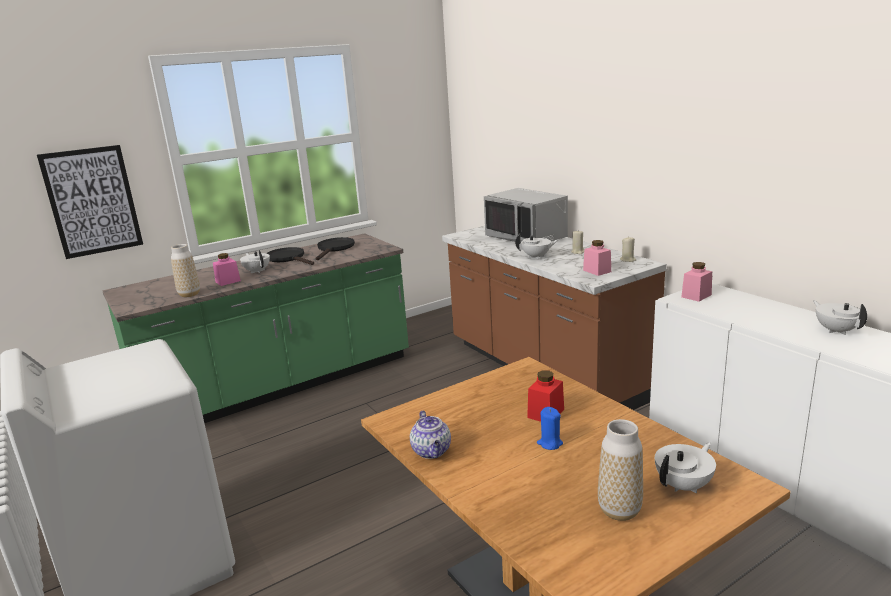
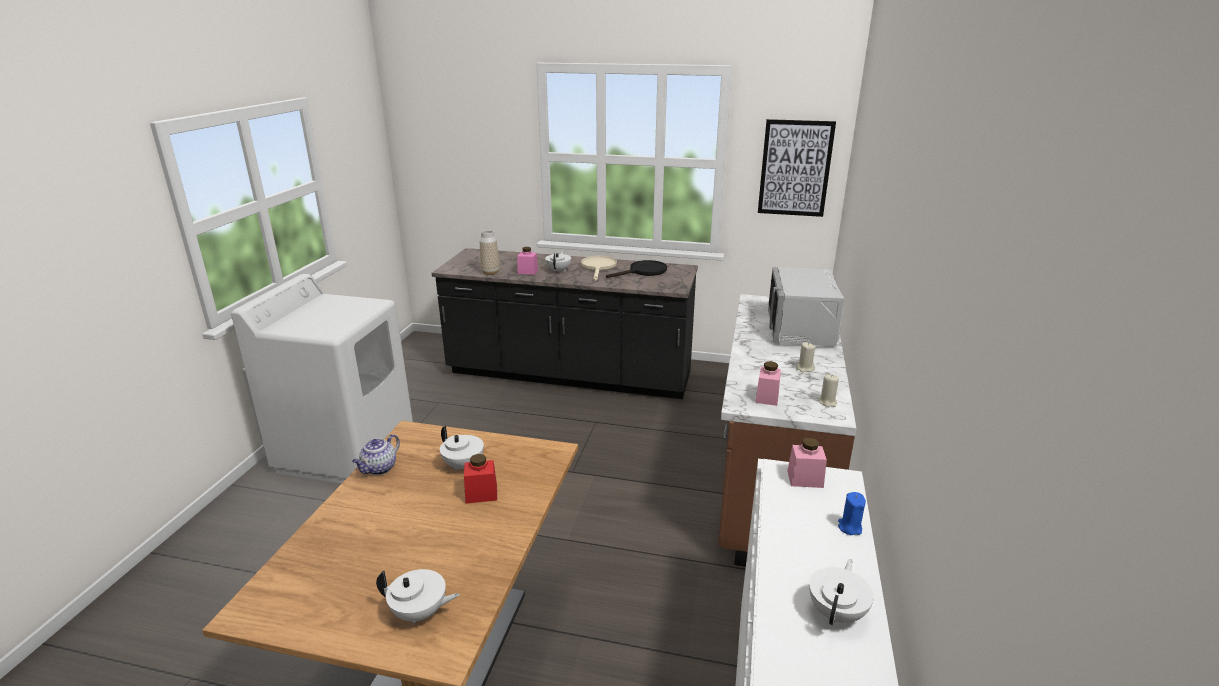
camera: 45 degrees right, 5 degrees up
picture [37,145,143,259] -> picture moved to [758,119,836,217]
green counter [103,233,409,423] -> black counter [432,248,698,399]
black frying pan [266,247,314,265] -> beige frying pan [581,256,617,281]
white teapot [515,233,558,259] -> white teapot moved to [440,426,484,471]
blue candle [537,407,563,450] -> blue candle moved to [838,492,866,535]
vase [598,419,643,521] -> none

